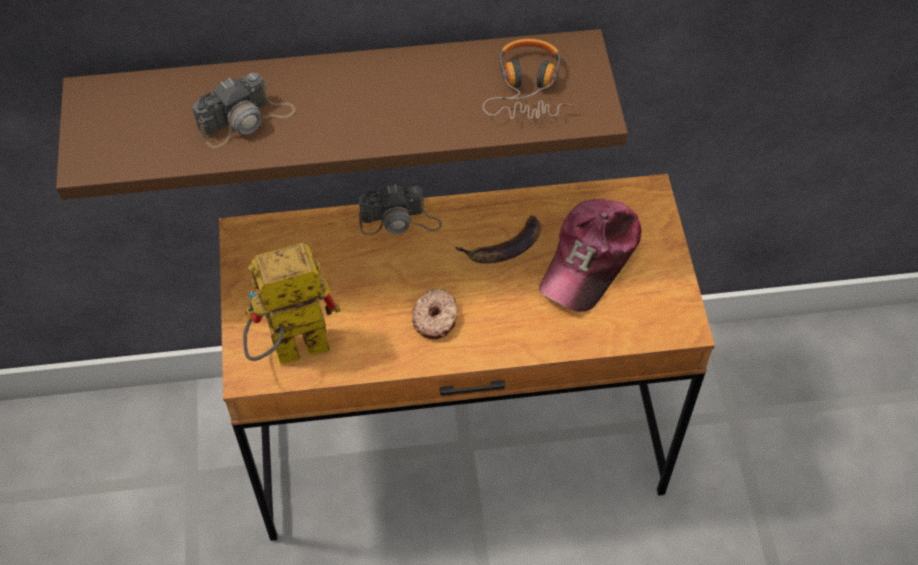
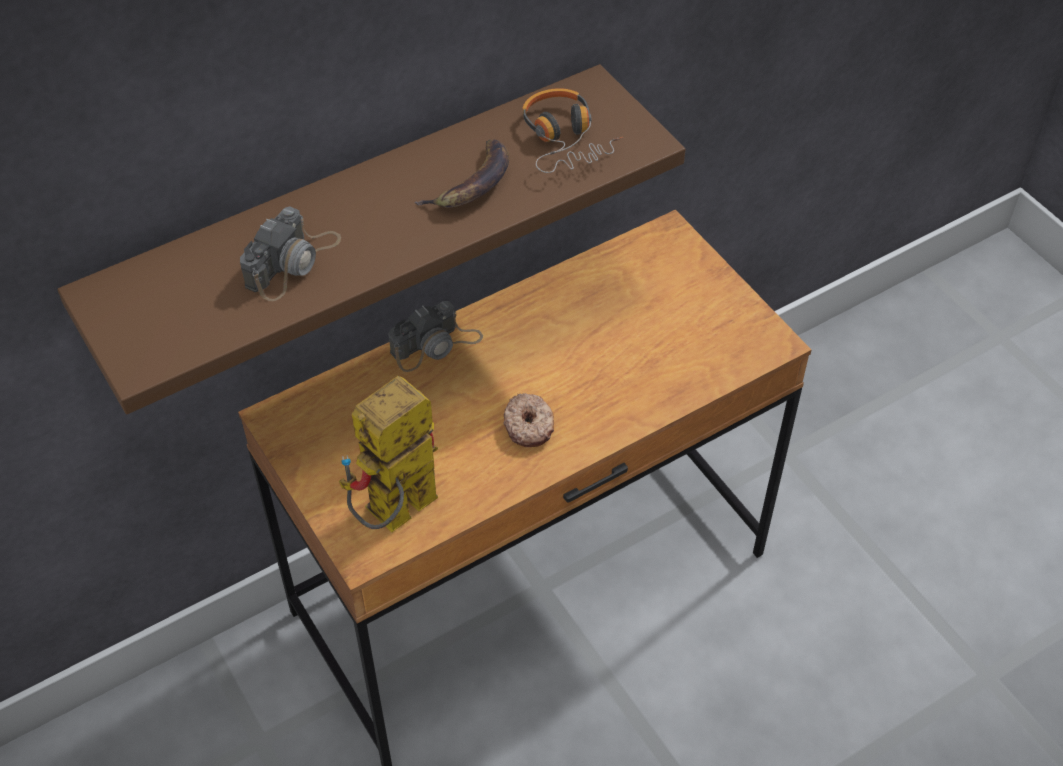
camera: 25 degrees left, 5 degrees down
banana [455,215,542,264] -> banana moved to [414,140,509,208]
cap [539,199,642,312] -> none

